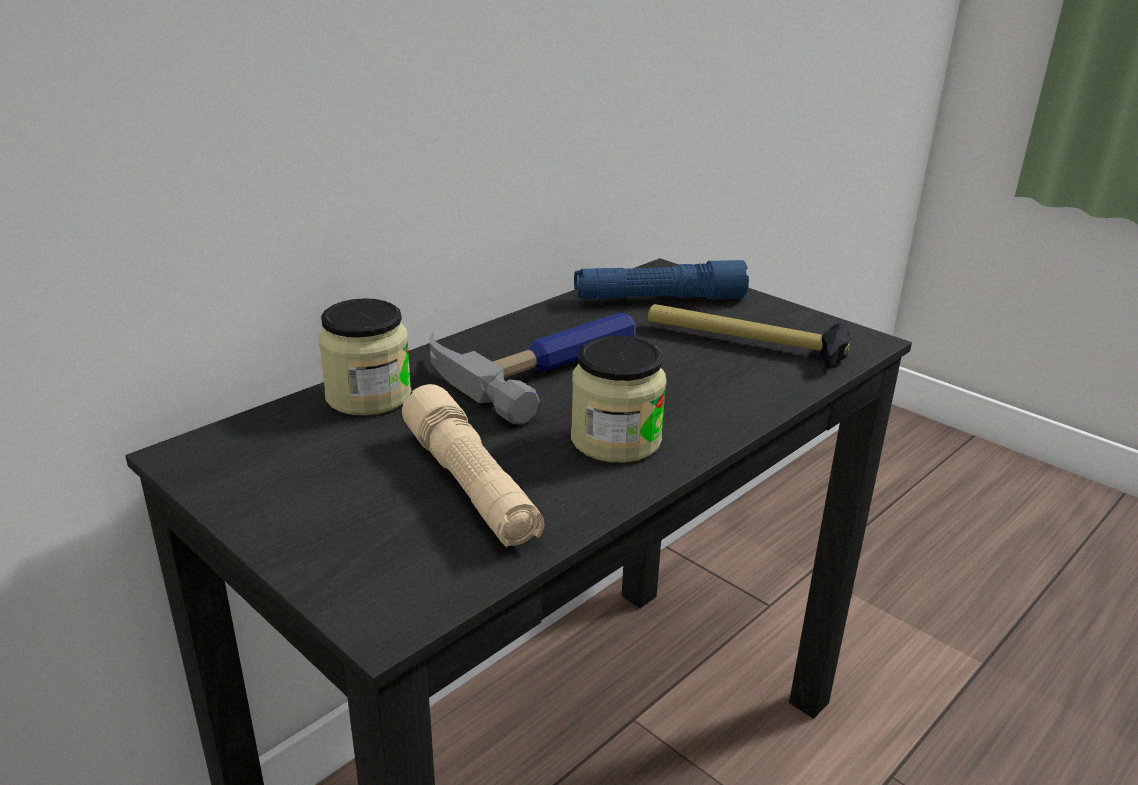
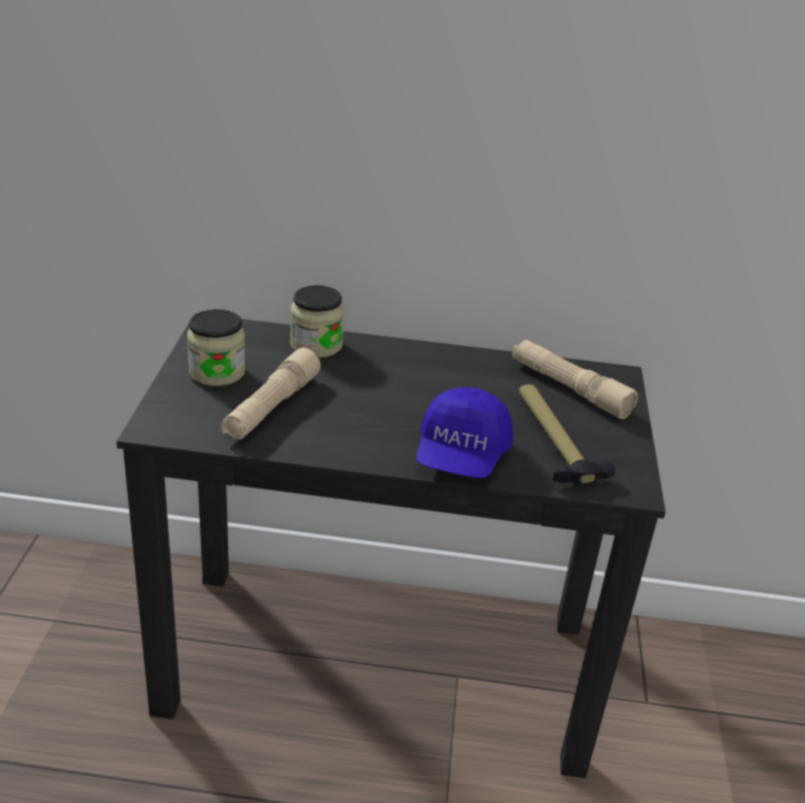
camera: 50 degrees right, 5 degrees up
hammer [430,313,636,424] -> none
jar [571,336,667,463] -> jar moved to [187,309,245,386]
blue flashlight [574,260,749,300] -> beige flashlight [512,340,638,419]
none -> blue cap [417,387,513,478]

